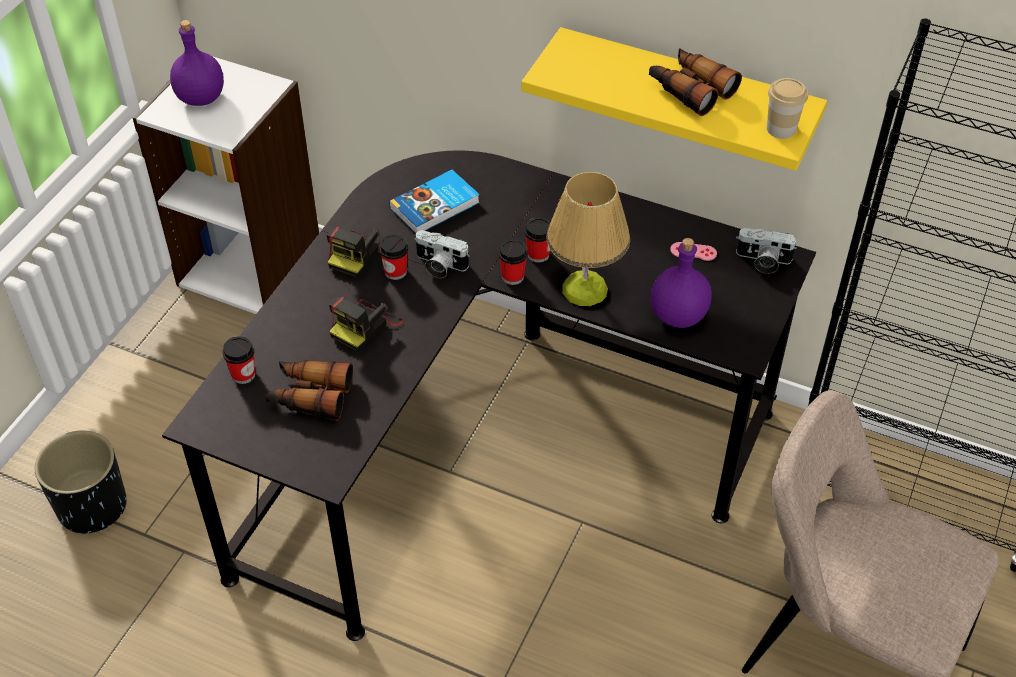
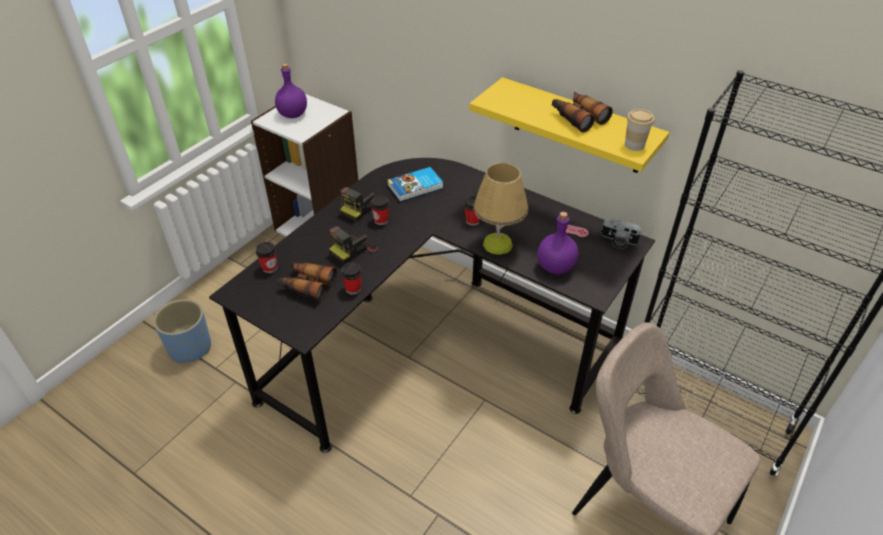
camera: 10 degrees right, 5 degrees down
black planter [35,431,127,535] -> blue planter [153,299,211,364]
camera [415,230,470,278] -> none
cup [498,239,528,285] -> cup moved to [341,262,362,295]

